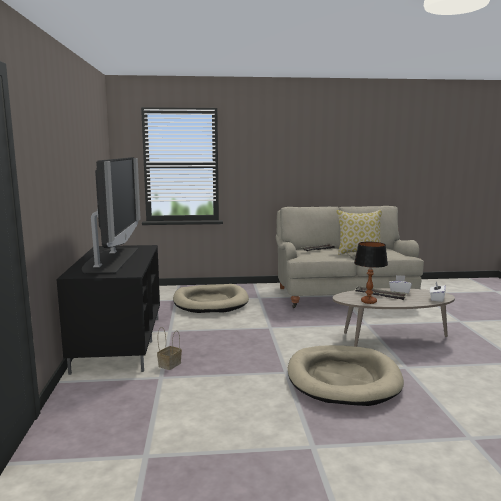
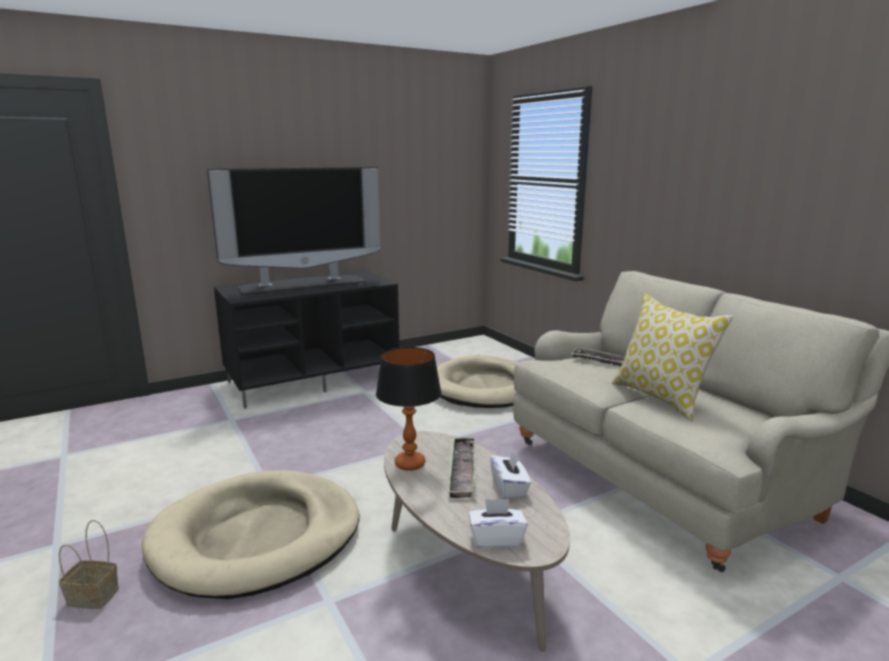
camera: 65 degrees right, 5 degrees up
basket [157,327,182,370] -> basket moved to [59,520,119,609]

